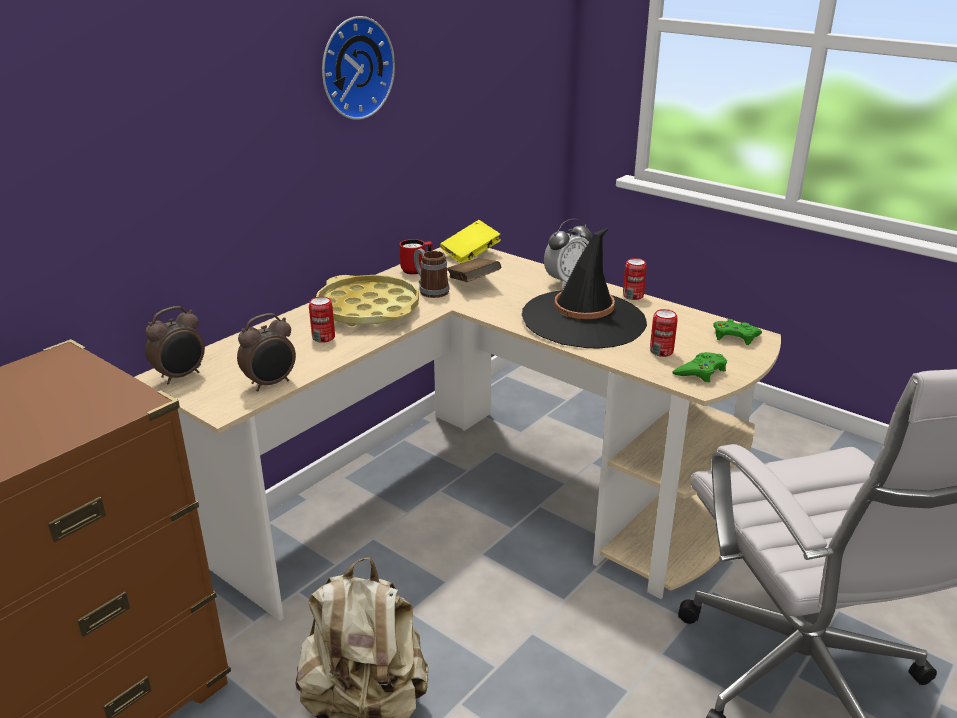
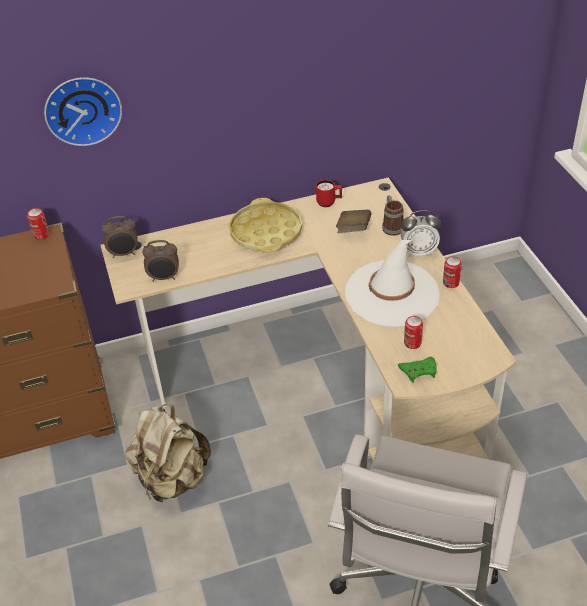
camera: 35 degrees right, 15 degrees up
can [309,297,335,343] -> can moved to [27,208,49,240]
wall clock [322,16,395,120] -> wall clock moved to [44,77,122,146]
mug [414,248,450,298] -> mug moved to [382,195,404,236]
yellow book [440,220,501,263] -> none
black hat [522,227,647,348] -> white hat [345,240,439,327]
green game controller [713,319,762,345] -> none

